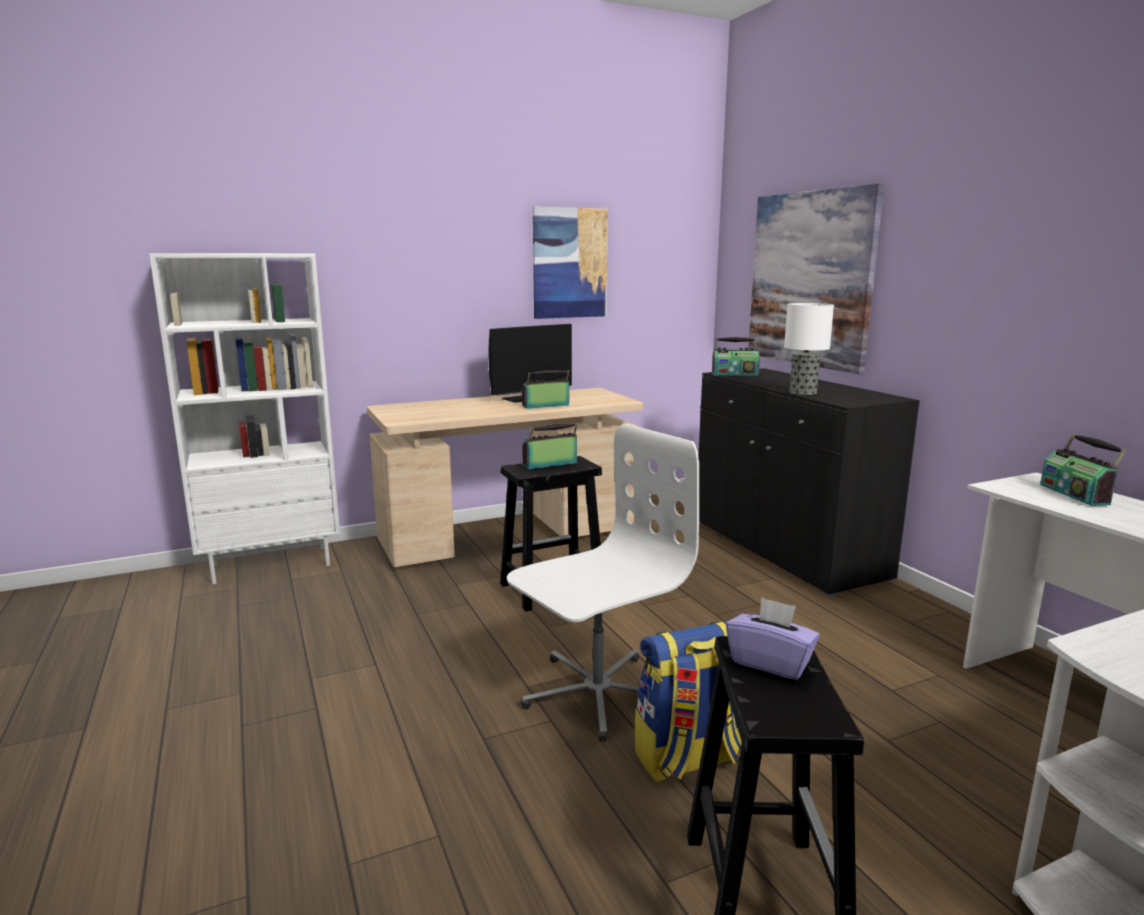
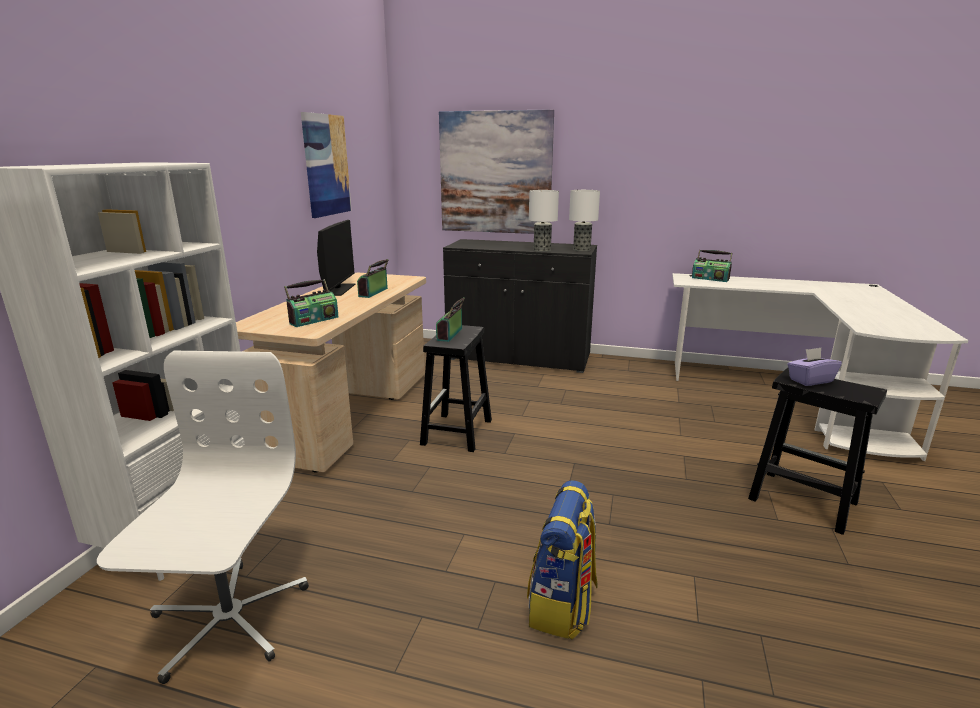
camera: 50 degrees left, 5 degrees up
white office chair [507,424,699,742] -> white office chair moved to [97,351,309,684]
backpack [635,621,742,782] -> backpack moved to [527,480,598,640]
radio [712,337,760,376] -> radio moved to [284,279,338,327]
none -> table lamp [569,190,600,251]

